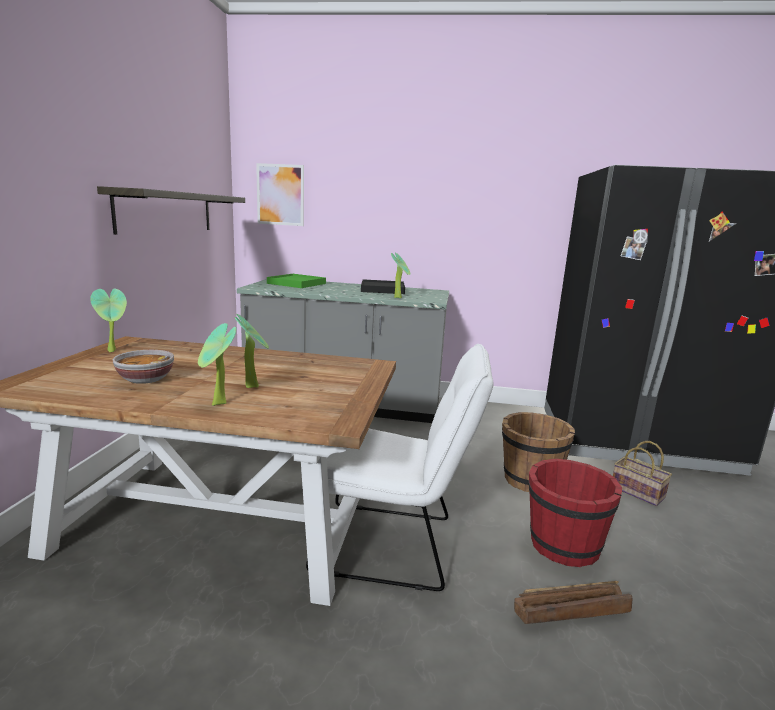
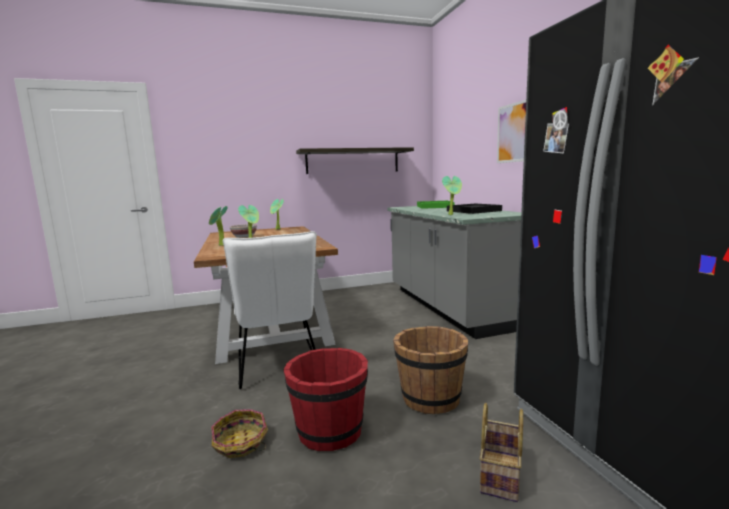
camera: 65 degrees right, 5 degrees down
picture [256,163,304,226] -> picture moved to [497,100,526,163]
crate [514,581,633,624] -> basket [211,409,268,458]

